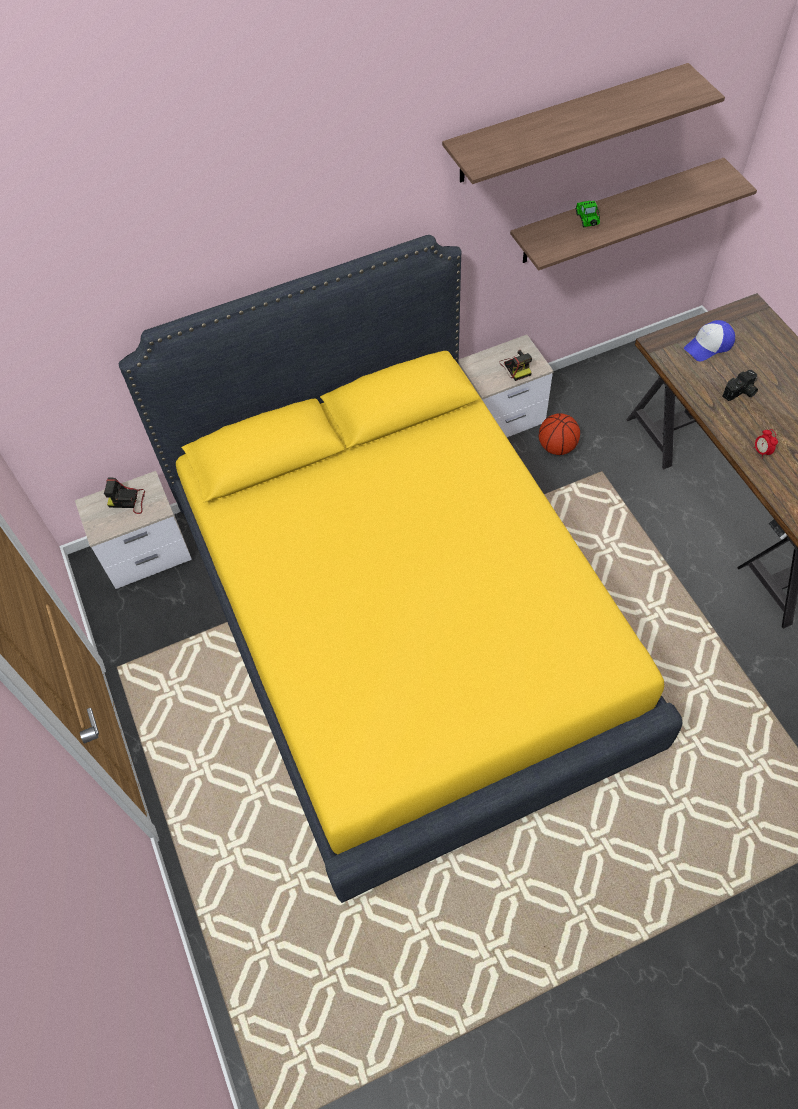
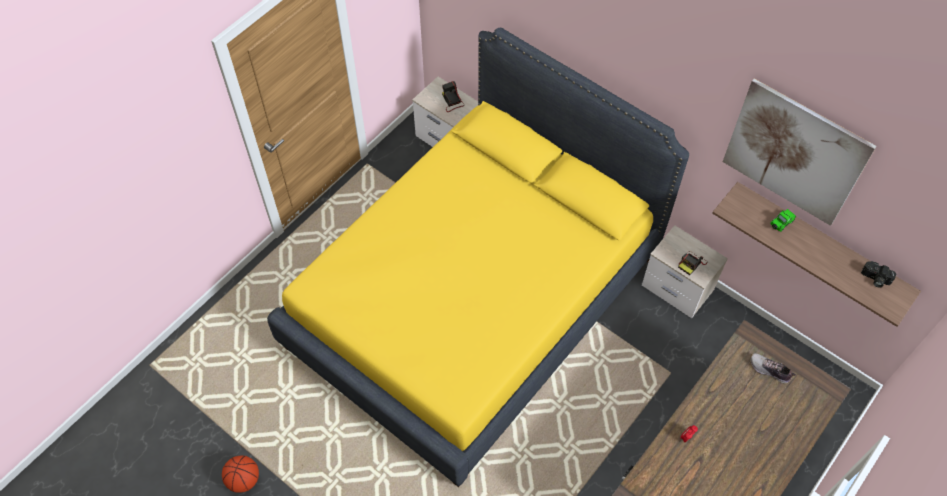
camera: 60 degrees right, 0 degrees up
shelf [442,63,725,184] -> picture [723,79,877,226]
basketball [539,413,580,455] -> basketball moved to [222,456,259,493]
cap [684,320,735,361] -> shoe [750,353,796,384]
camera [723,370,758,401] -> camera moved to [861,261,897,288]

